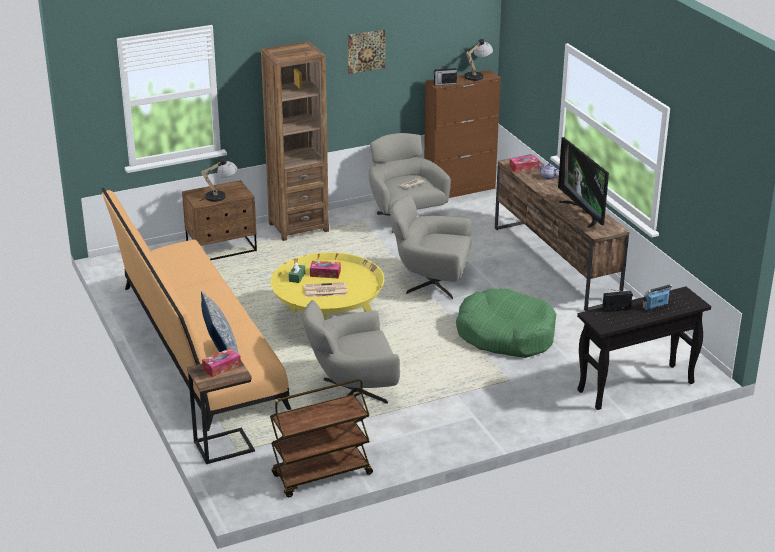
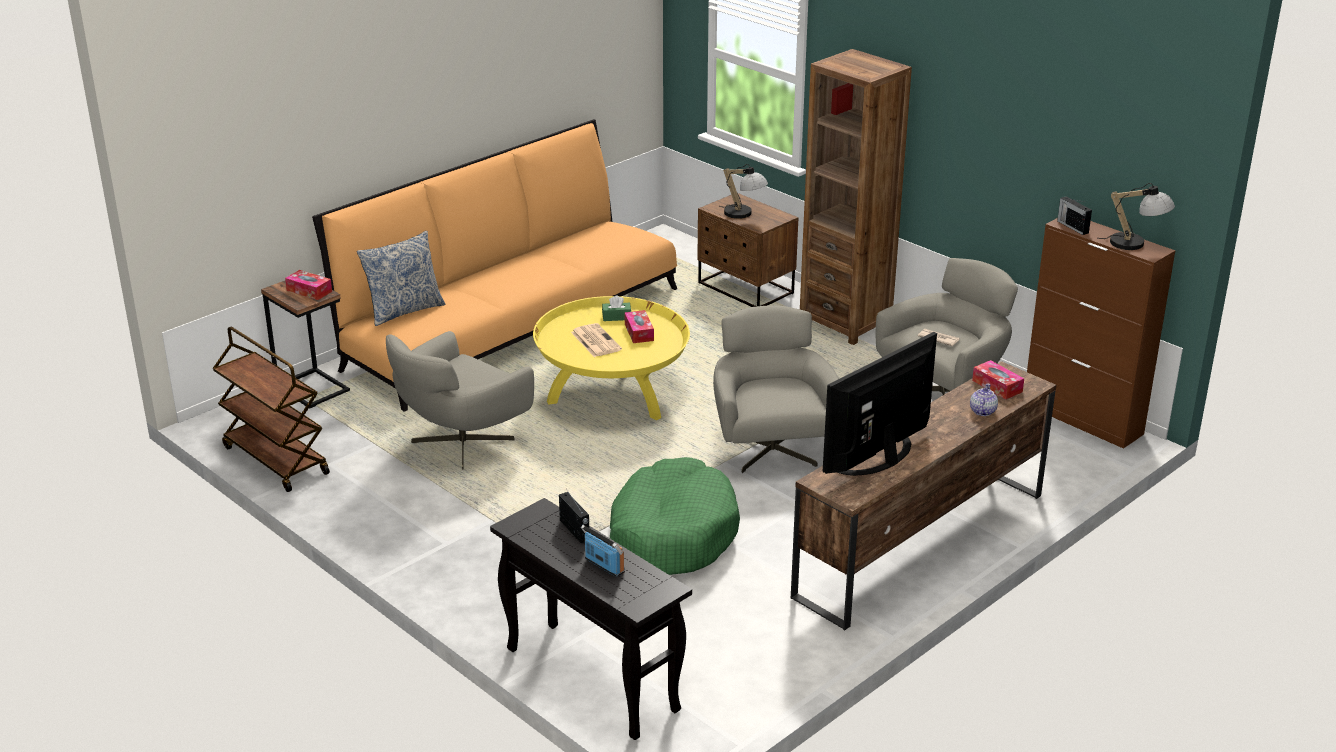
camera: 70 degrees right, 0 degrees up
grey armchair [303,300,400,404] -> grey armchair turned 105 degrees counterclockwise [386,331,534,470]
picture [348,30,385,74] -> none

